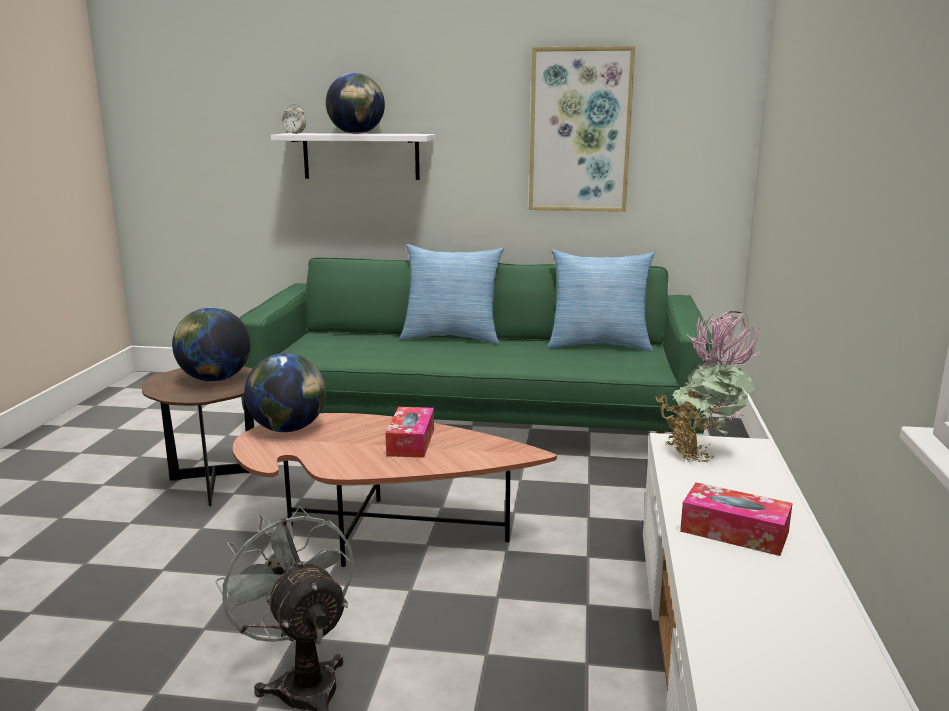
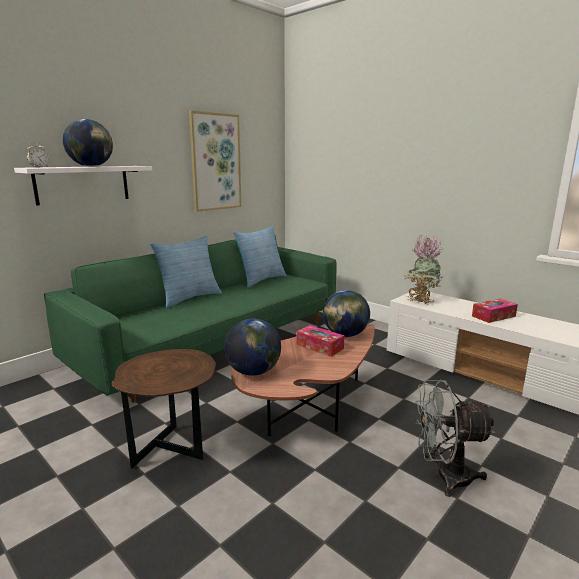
camera: 55 degrees left, 0 degrees up
globe [172,307,251,382] -> globe moved to [323,290,370,337]

